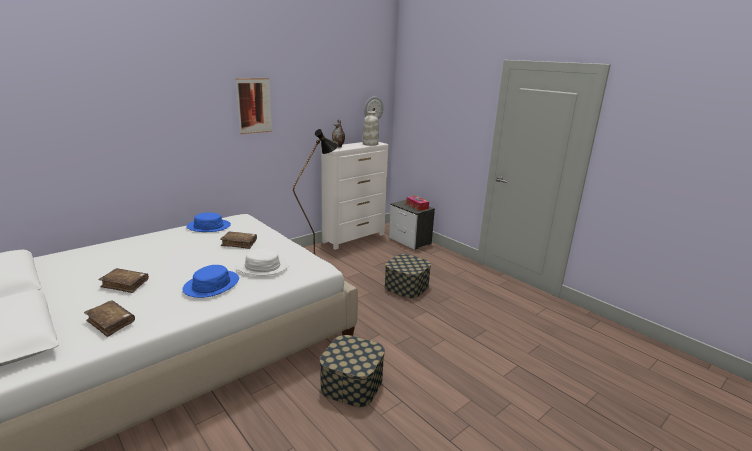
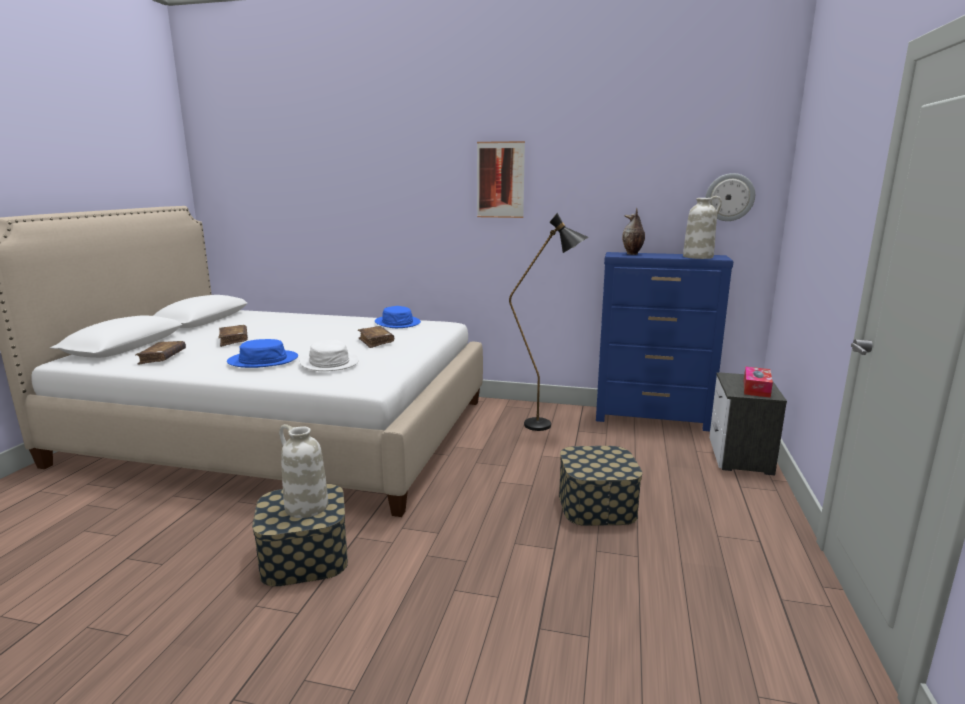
camera: 55 degrees right, 5 degrees down
white dresser [321,142,389,250] -> blue dresser [596,252,733,431]
none -> white vase [279,424,328,518]

